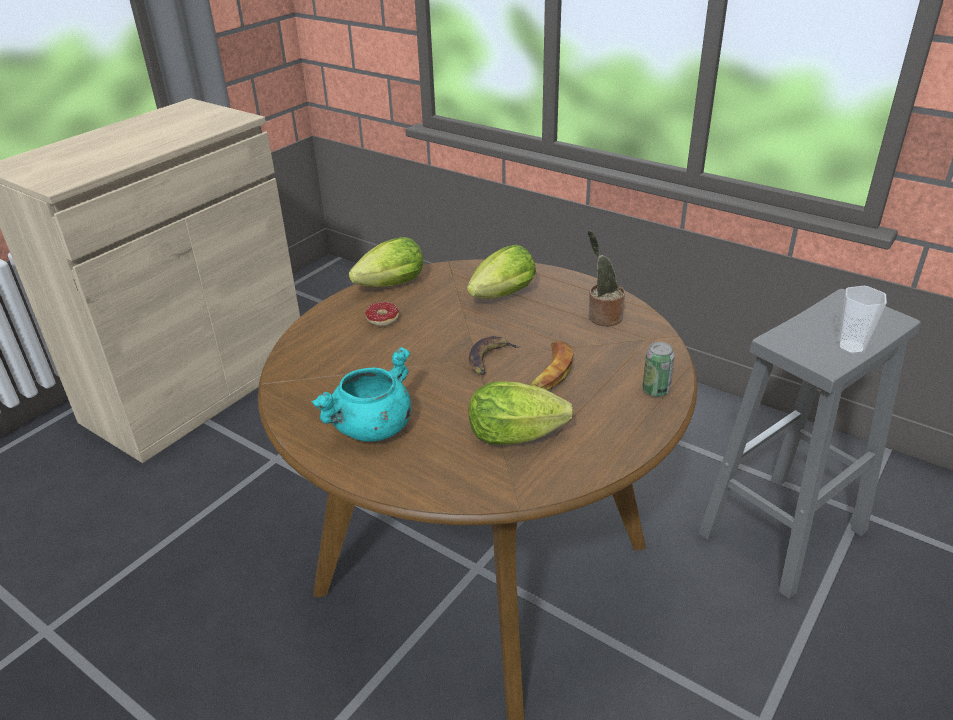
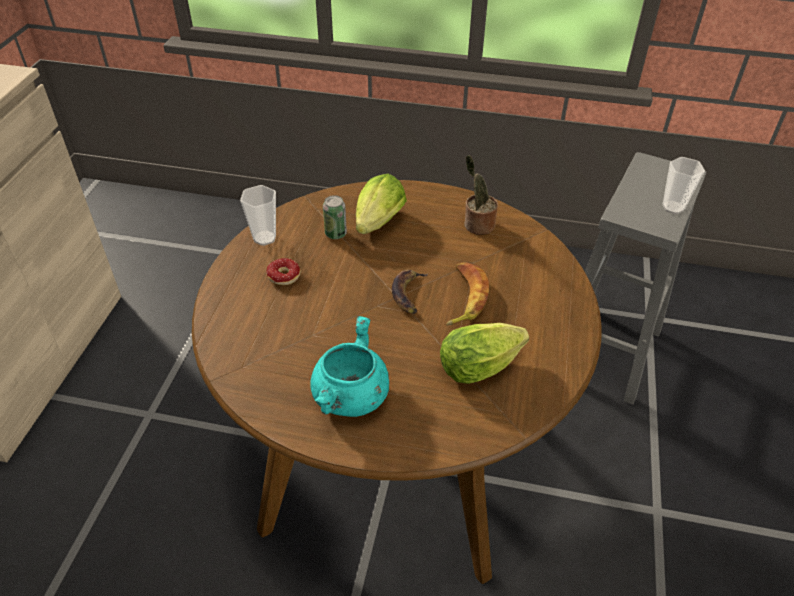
camera: 25 degrees left, 10 degrees up
lettuce [349,237,423,287] -> cup [240,185,276,246]
can [642,342,675,397] -> can moved to [323,195,347,239]

